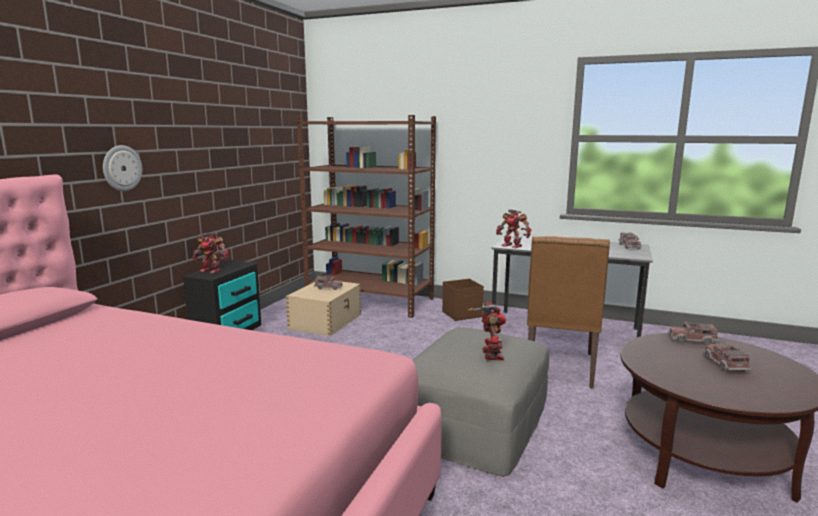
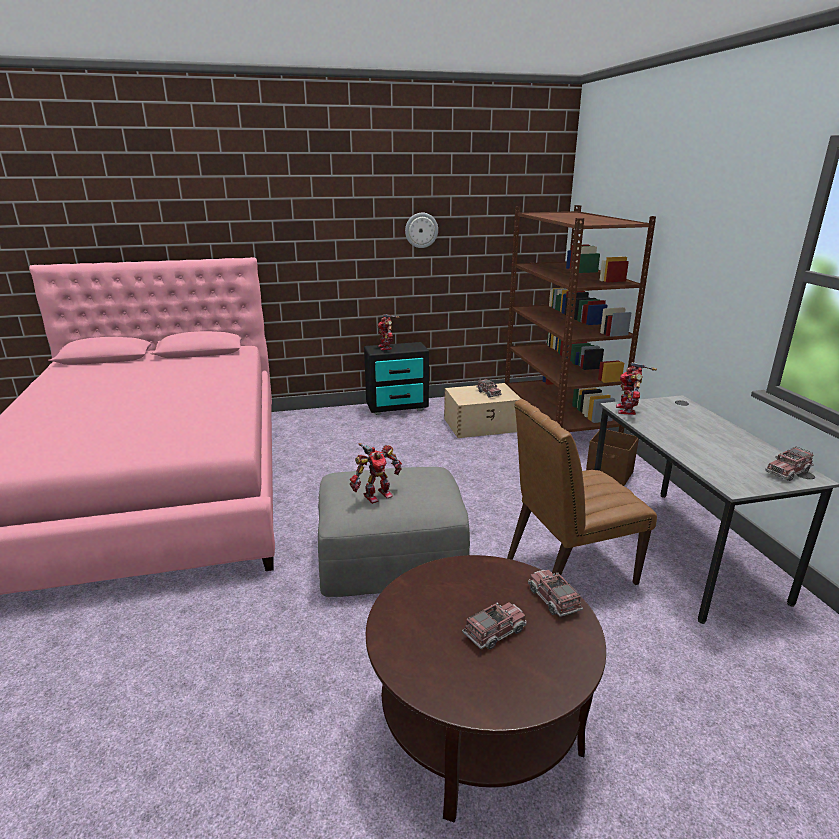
camera: 55 degrees right, 10 degrees up
wall clock [103,145,142,191] -> wall clock moved to [405,213,438,248]

